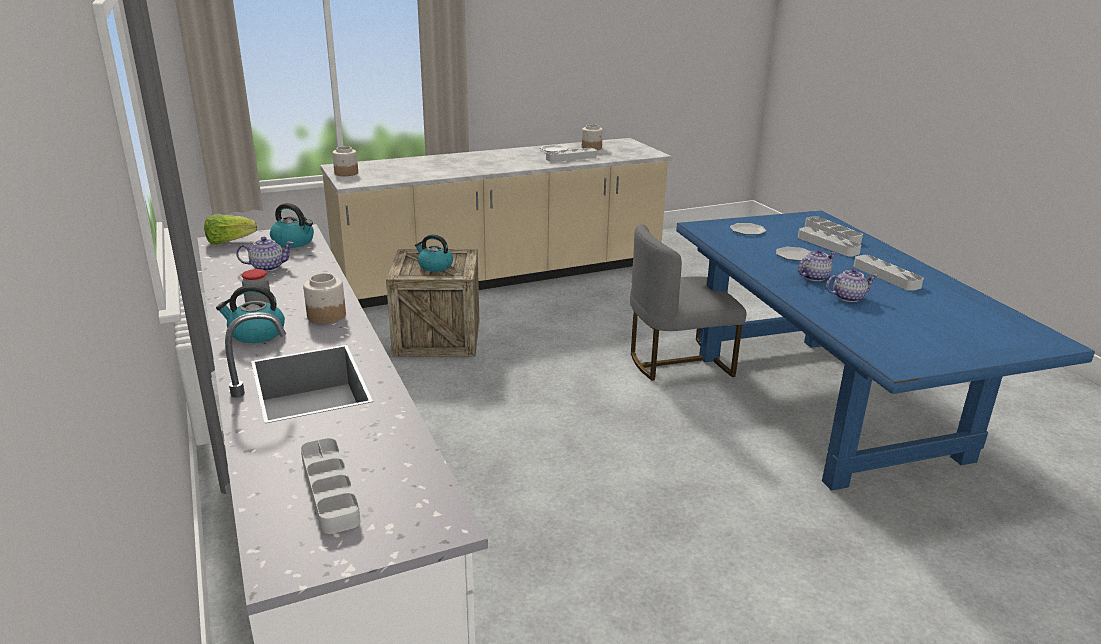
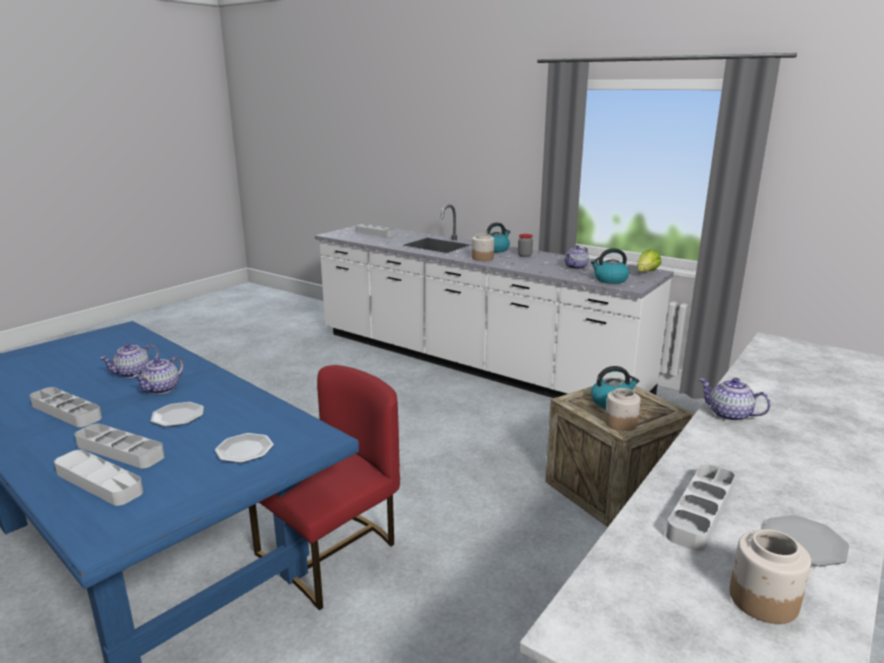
camera: 150 degrees right, 5 degrees down
jar [332,146,358,176] -> jar moved to [605,388,641,431]
grey chair [630,224,746,381] -> red chair [249,365,400,610]
none -> teapot [699,378,771,422]

